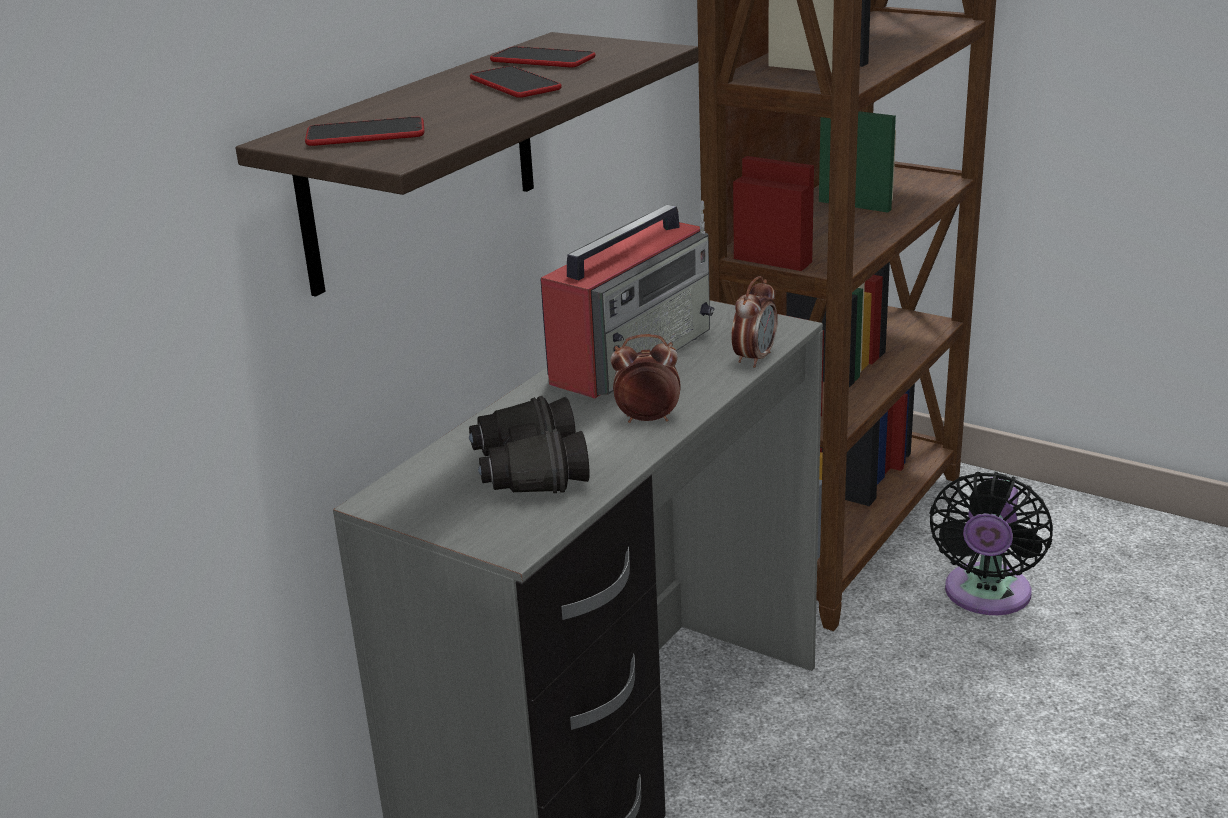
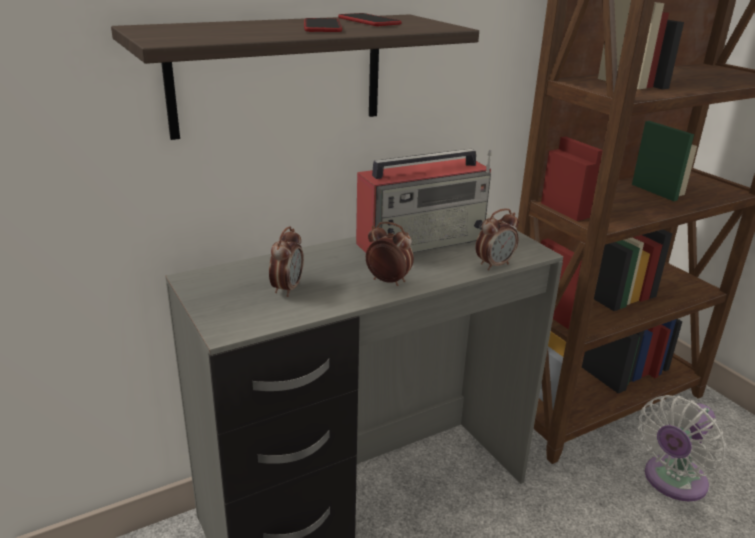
camera: 25 degrees right, 0 degrees up
phone [305,117,424,146] -> none
black binoculars [469,396,590,493] -> alarm clock [269,226,304,297]
black fan [929,472,1053,615] -> white fan [638,395,726,501]

